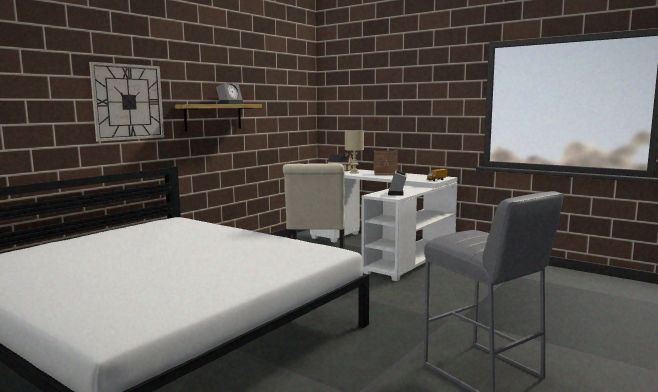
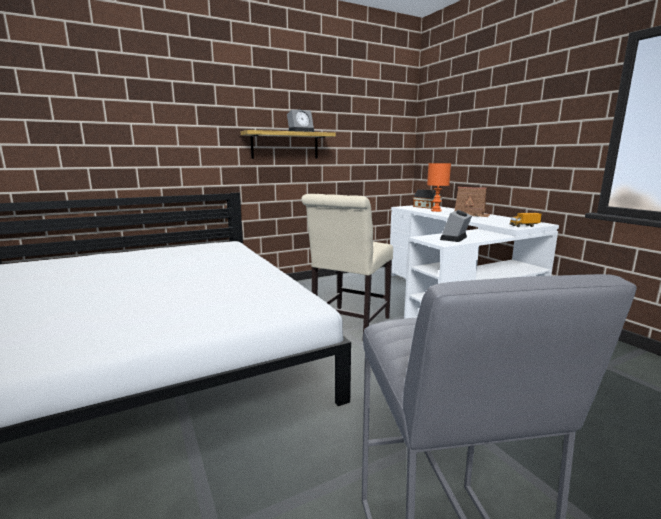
camera: 25 degrees right, 5 degrees up
wall clock [89,62,164,141] -> none
beige table lamp [345,130,364,174] -> orange table lamp [427,163,451,212]

